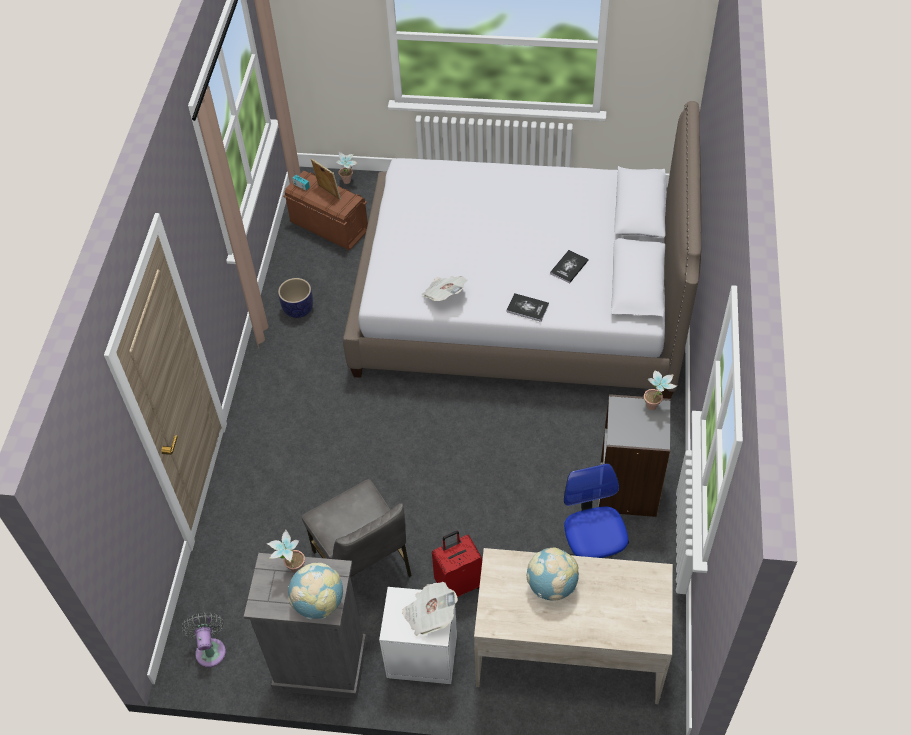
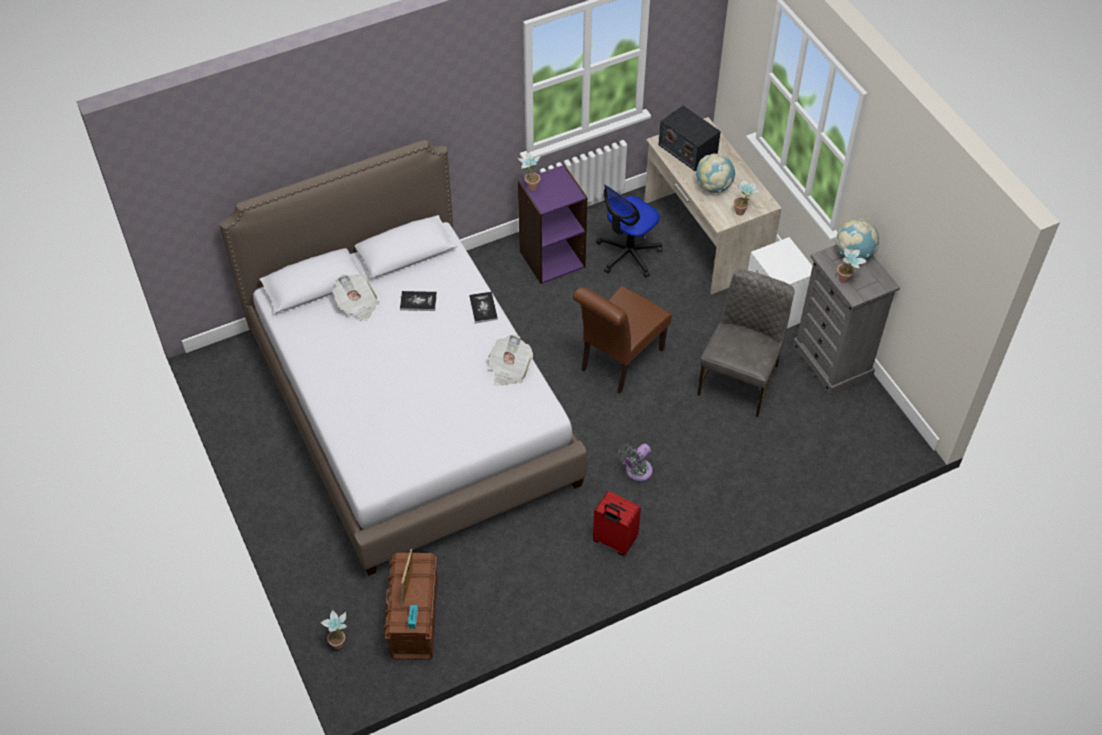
camera: 125 degrees left, 0 degrees up
grey fan [182,613,226,667] -> grey fan moved to [618,444,653,482]
planter [278,278,313,318] -> none
newspaper [402,582,458,636] -> newspaper moved to [333,274,380,321]
red suitcase [432,531,482,597] -> red suitcase moved to [593,491,641,555]
grey bookcase [599,394,671,517] -> purple bookcase [518,164,587,284]
none -> brown chair [573,286,672,394]
none -> radio [659,105,721,171]
none -> potted plant [733,180,761,215]

